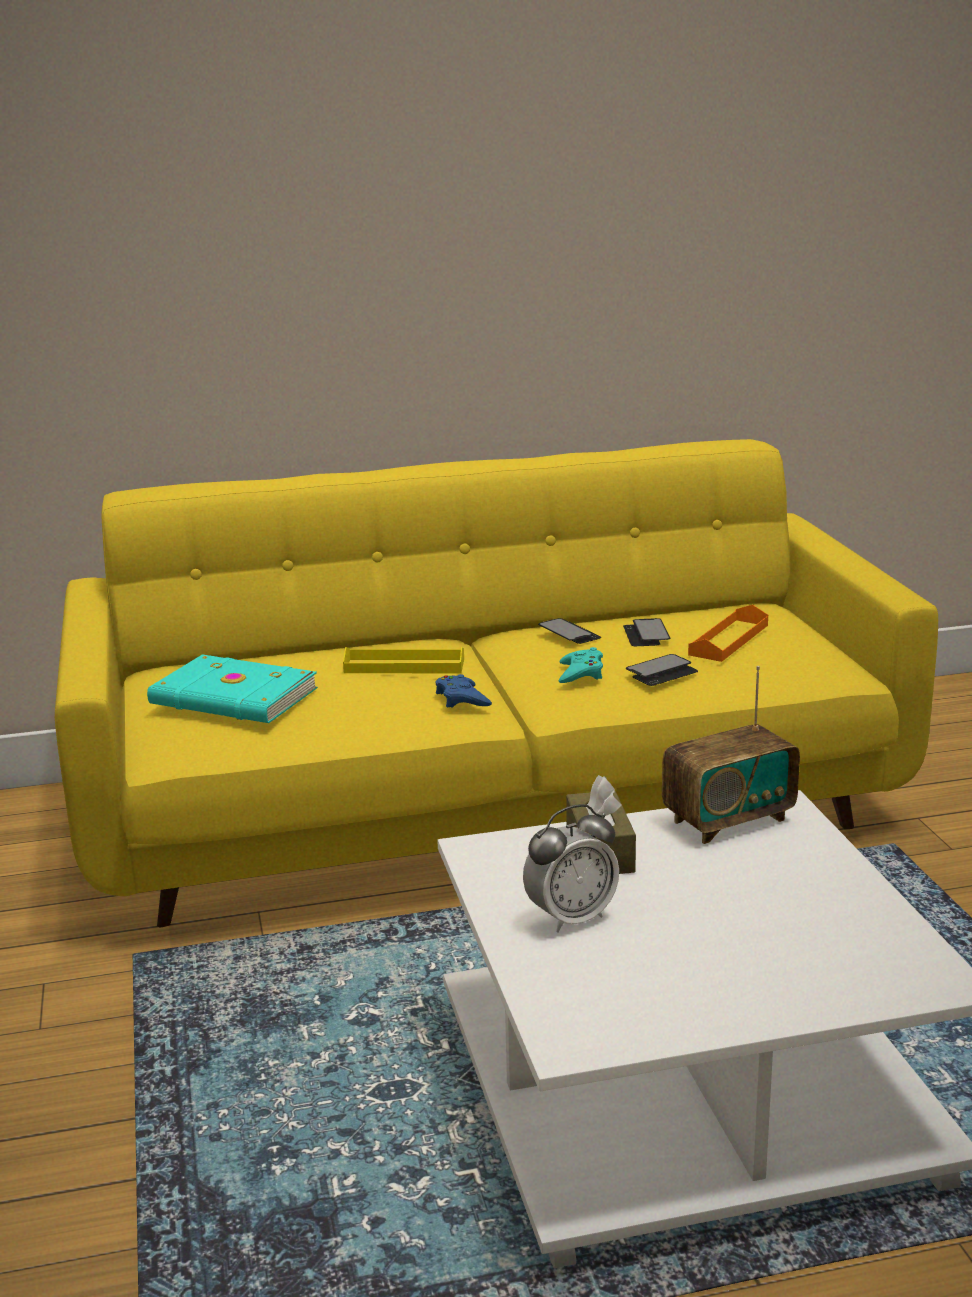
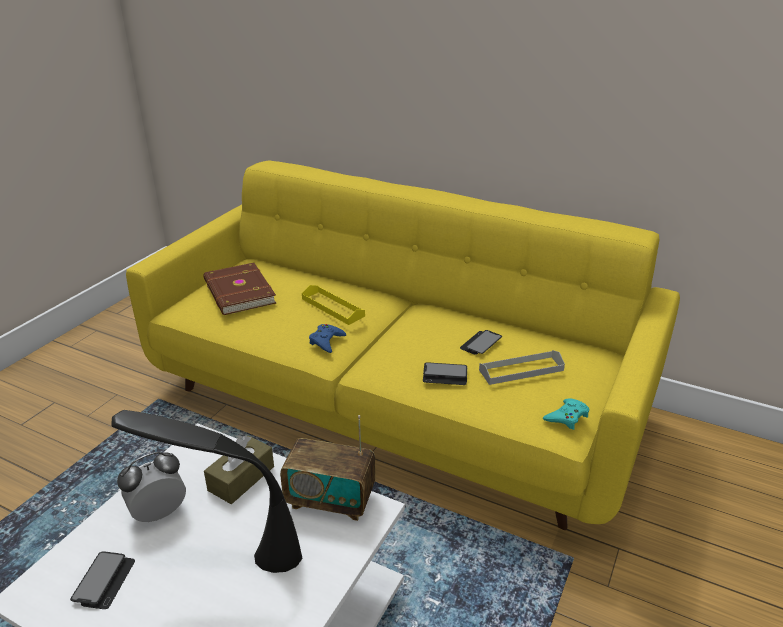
camera: 40 degrees right, 10 degrees up
turquoise book [147,654,318,723] -> brown book [204,263,276,315]
alarm clock [523,804,619,933] -> alarm clock turned 135 degrees clockwise [117,452,186,522]
phone [538,618,601,644] -> phone moved to [70,552,135,609]
turquoise game controller [559,647,603,683] -> turquoise game controller moved to [543,398,589,430]
orange tray [688,604,768,662] -> grey tray [479,350,565,385]
none -> black table lamp [111,410,302,573]

